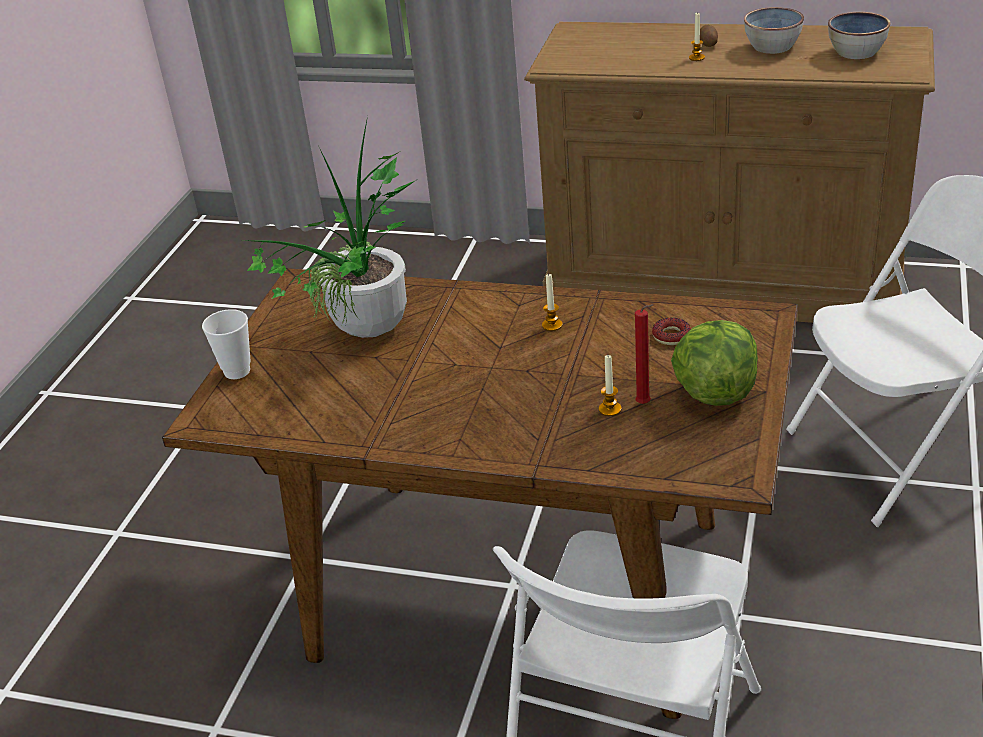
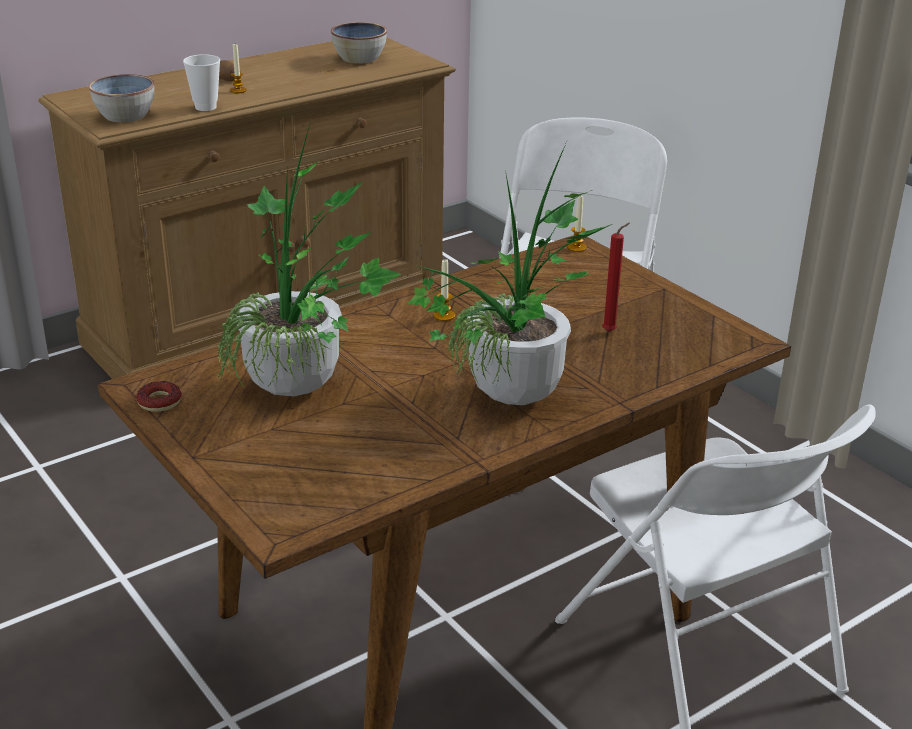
camera: 55 degrees left, 5 degrees down
cup [202,309,251,379] -> cup moved to [183,54,220,111]
candle [599,355,622,416] -> candle moved to [567,195,587,252]
donut [652,318,691,345] -> donut moved to [136,381,182,412]
lettuce [671,320,758,406] -> none
bowl [744,7,804,54] -> bowl moved to [89,74,154,122]
none -> potted plant [407,144,612,405]

